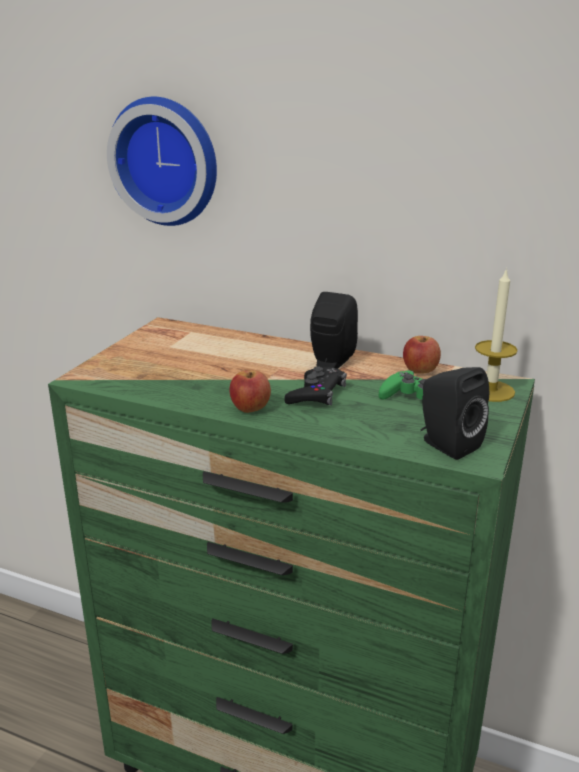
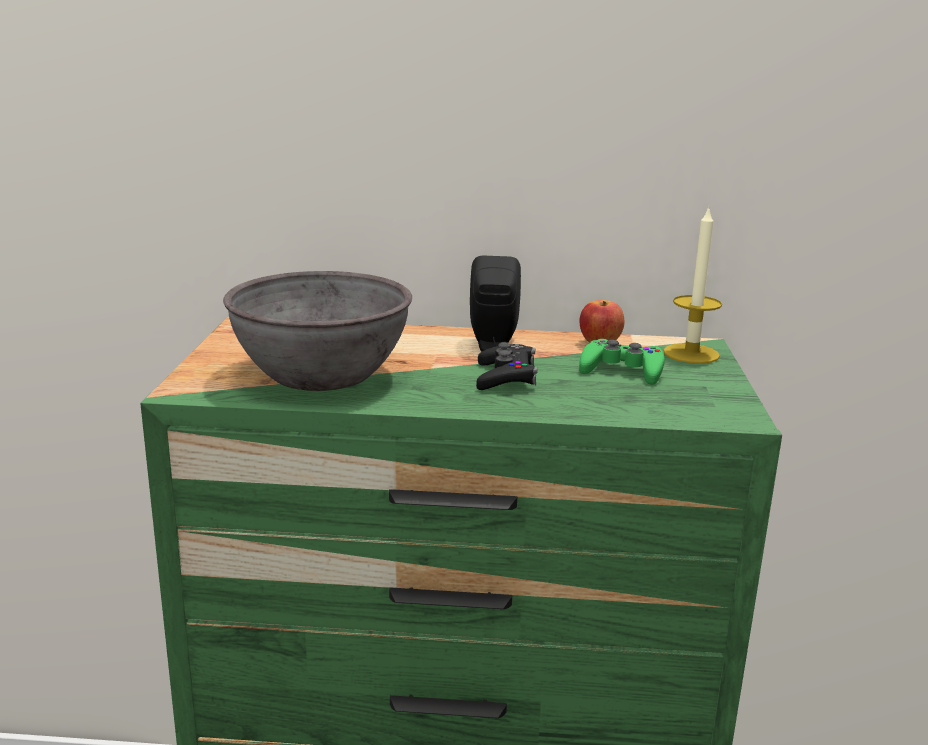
camera: 20 degrees left, 5 degrees down
wall clock [107,97,217,226] -> none
apple [229,370,271,413] -> none
black speaker [421,367,490,460] -> none
none -> grey bowl [223,271,412,391]

